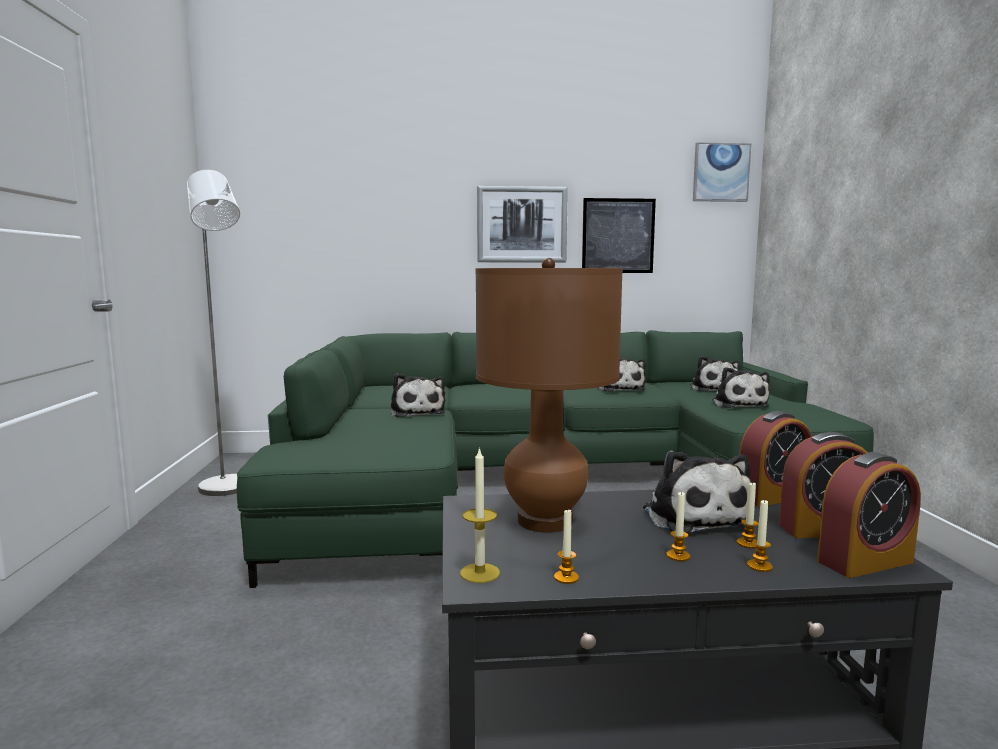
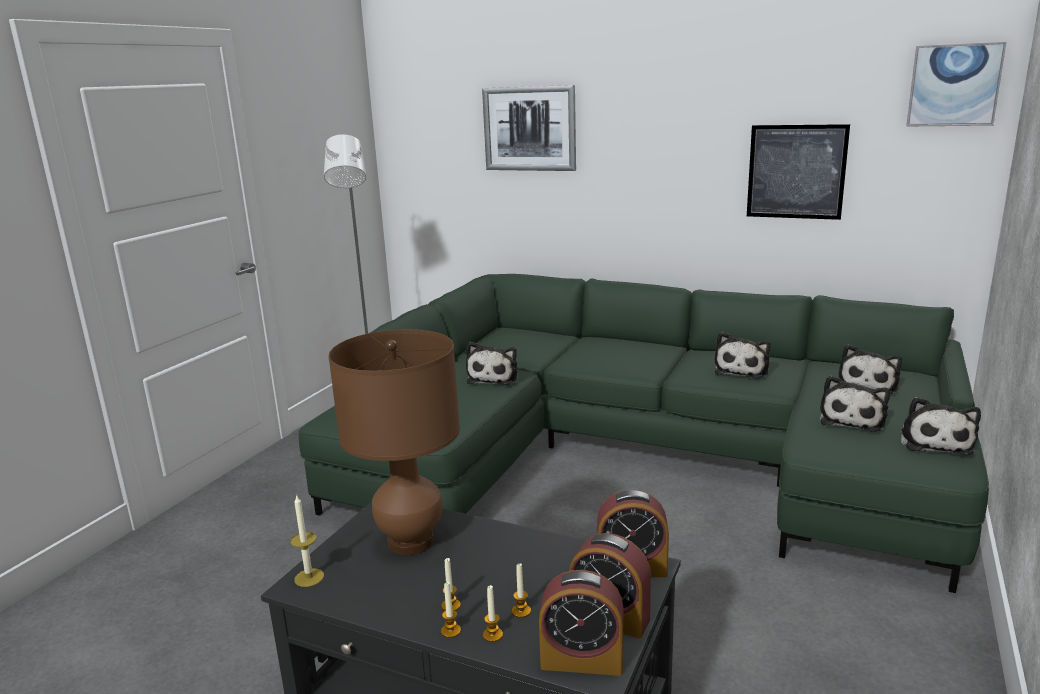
camera: 30 degrees right, 10 degrees up
picture [477,186,568,262] -> picture moved to [482,85,576,171]
candle [554,508,579,584] -> candle moved to [441,582,461,638]
plush toy [643,450,751,533] -> plush toy moved to [901,397,981,455]

